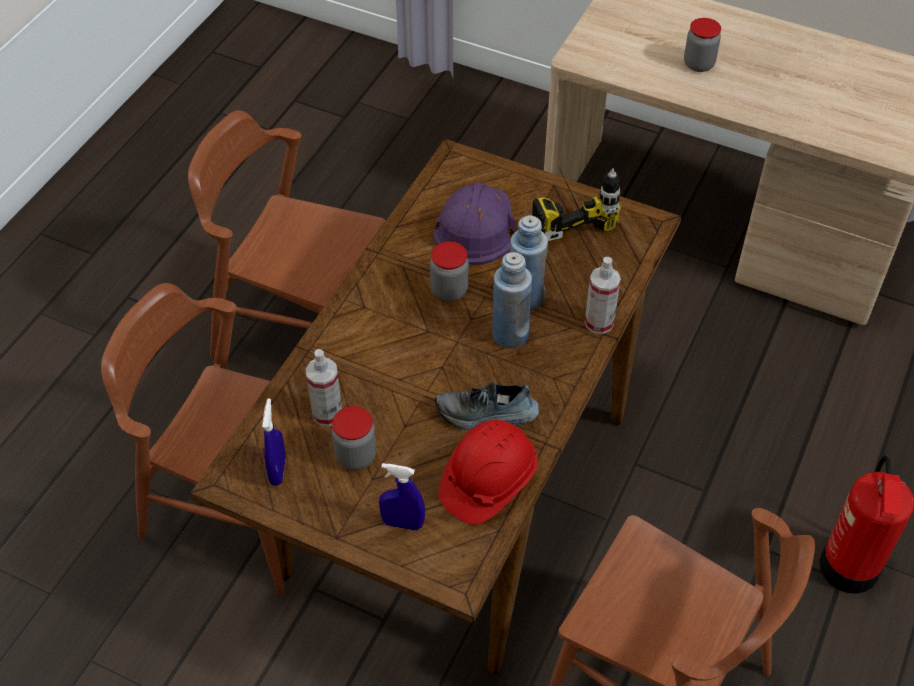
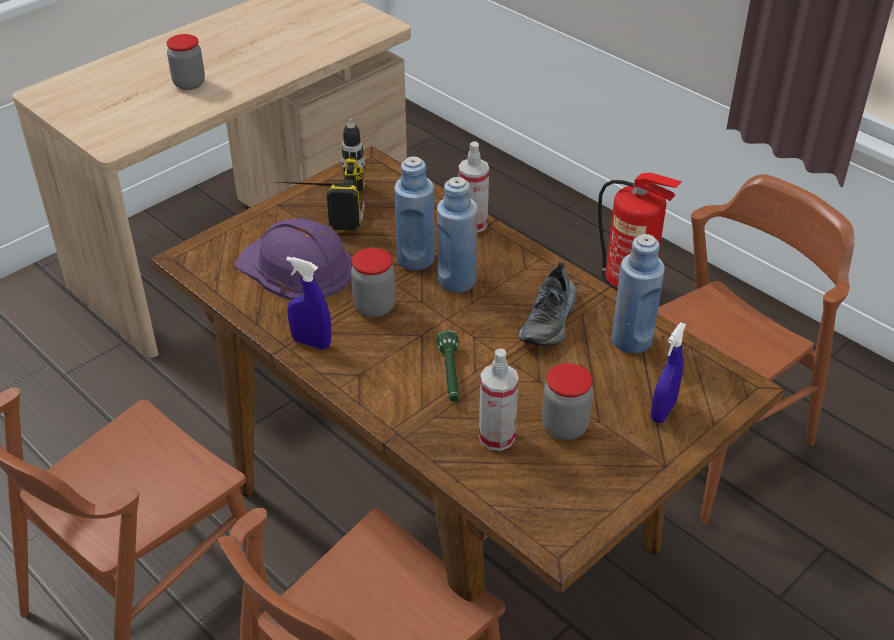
camera: 70 degrees left, 10 degrees down
blue spray bottle [262,399,286,486] -> blue spray bottle moved to [286,257,331,350]
red hard hat [438,420,538,525] -> blue bottle [612,234,665,354]
none -> green flashlight [437,330,459,402]

